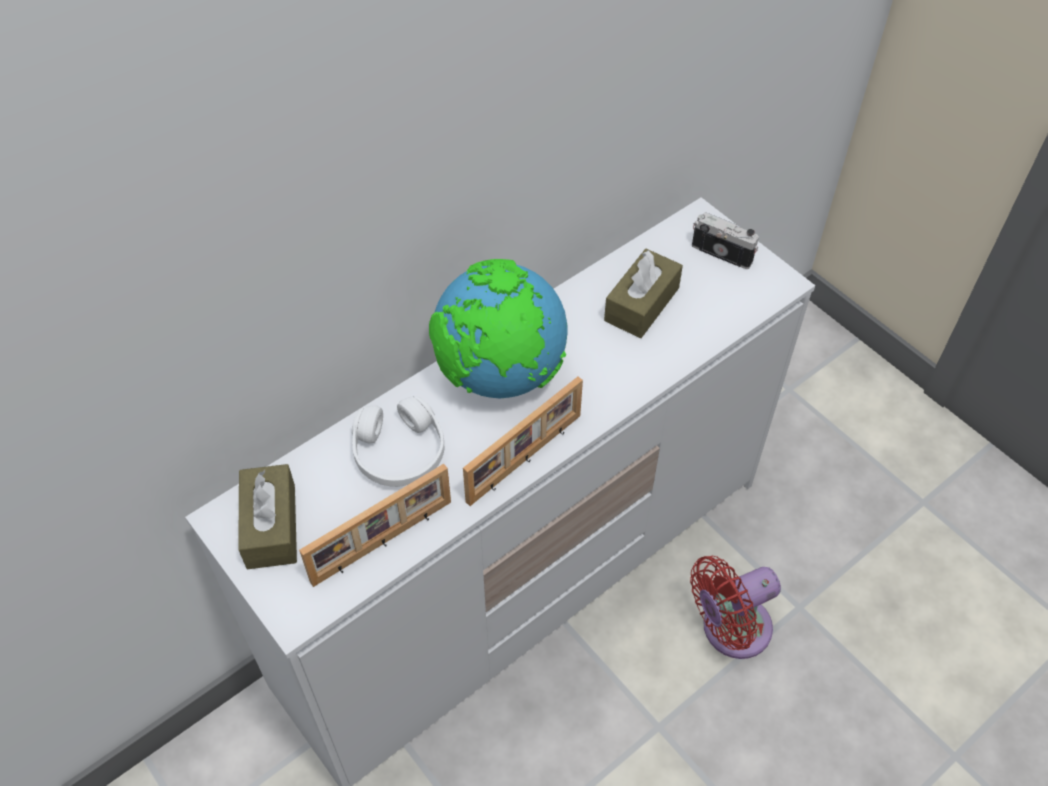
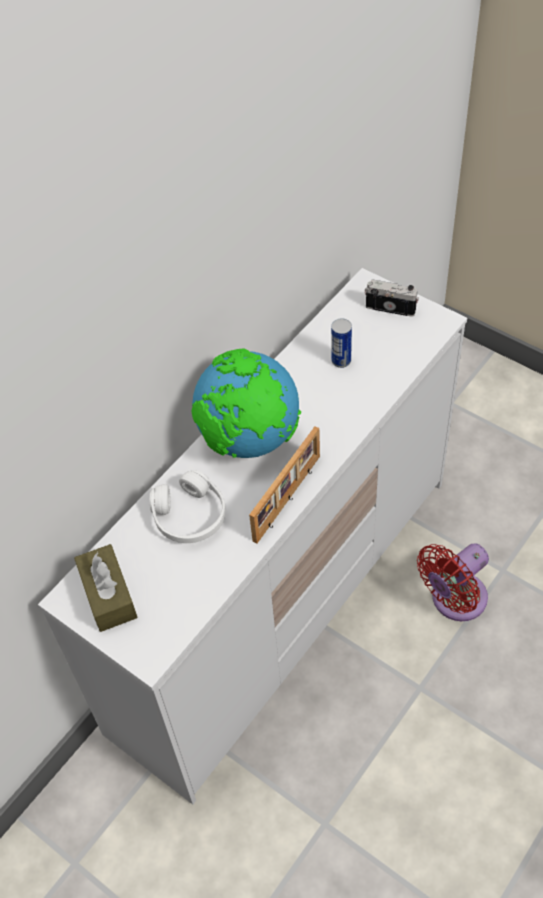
camera: 10 degrees left, 0 degrees up
picture frame [299,464,451,587] -> none
brown tissue box [604,249,683,338] -> can [331,318,352,368]

